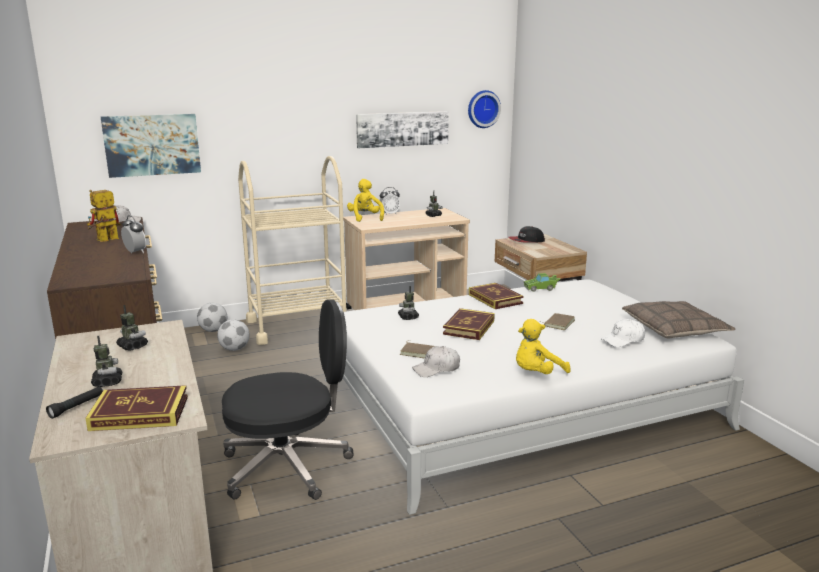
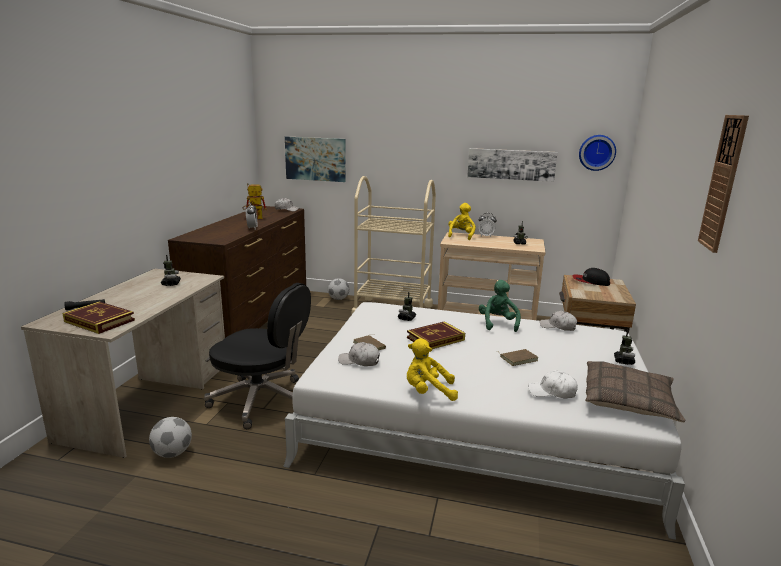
camera: 35 degrees right, 0 degrees up
toy robot [91,336,122,387] -> toy robot moved to [614,330,635,365]
football [217,319,250,351] -> football moved to [149,417,192,458]
book [469,283,524,309] -> green plush toy [479,280,521,332]
green toy car [524,273,560,292] -> white cap [540,311,577,331]
none -> wall clock [698,115,749,253]

